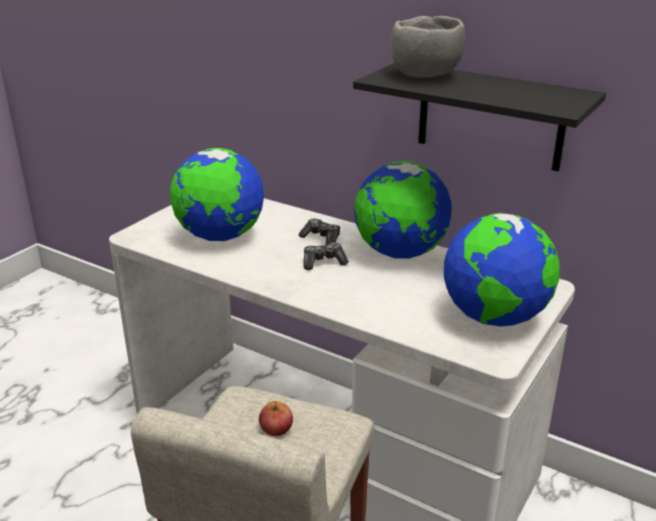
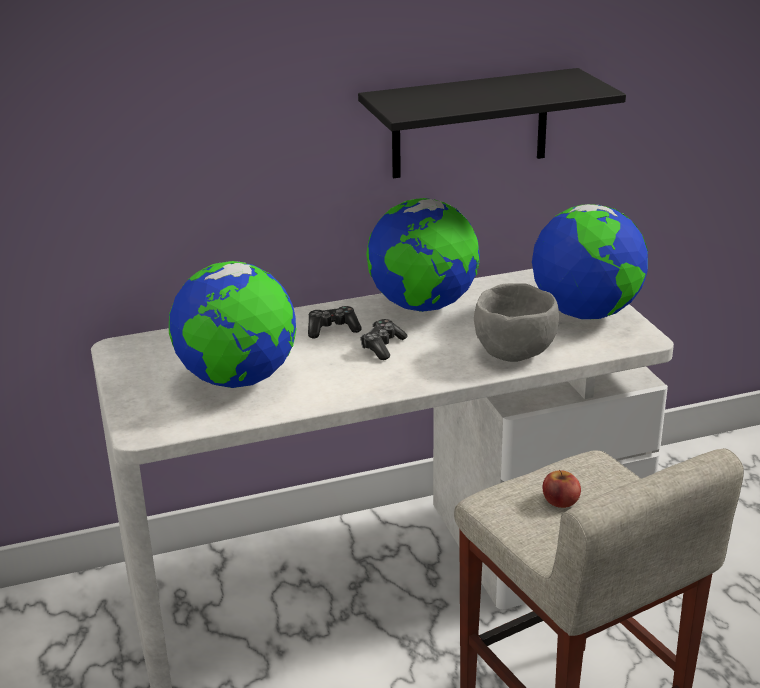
camera: 50 degrees left, 0 degrees up
grey bowl [390,16,465,78] -> grey bowl moved to [474,283,559,362]

